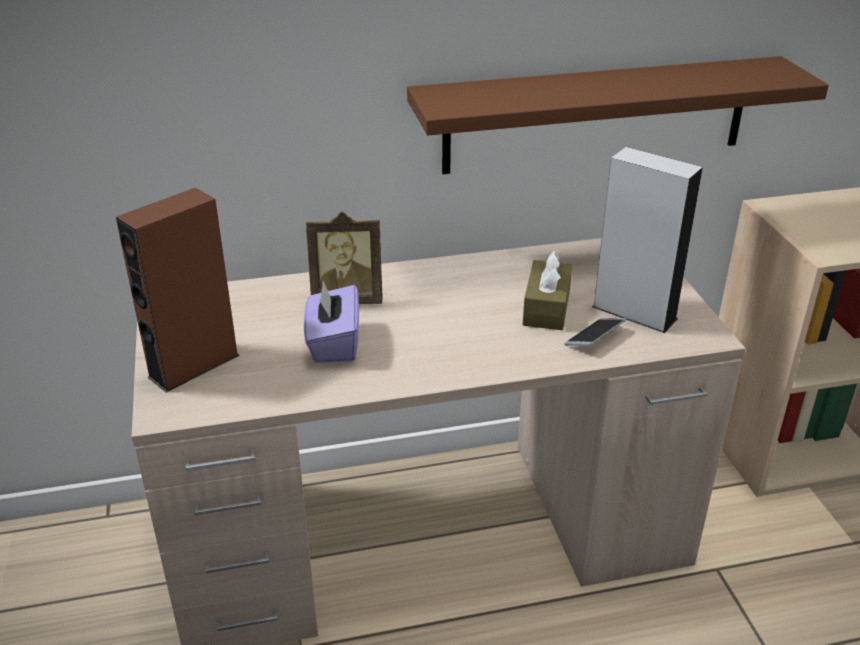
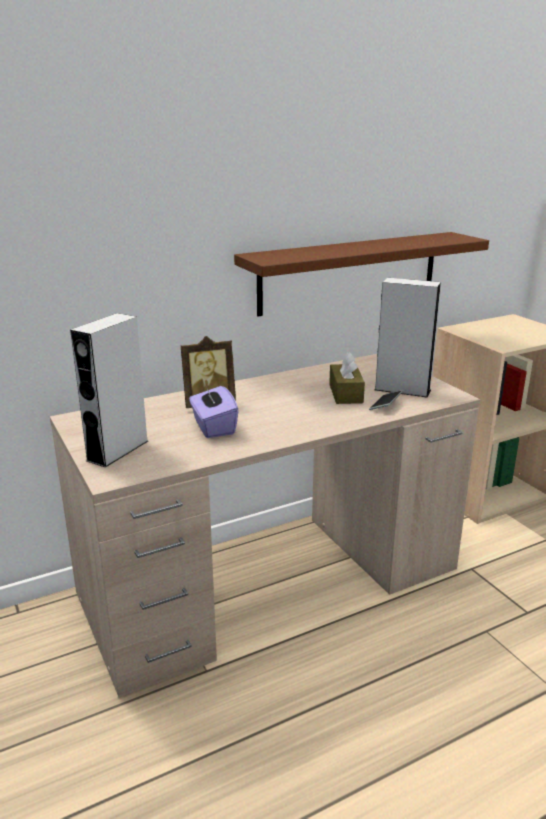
camera: 15 degrees left, 10 degrees down
brown speaker [116,188,240,393] -> grey speaker [70,313,148,467]

